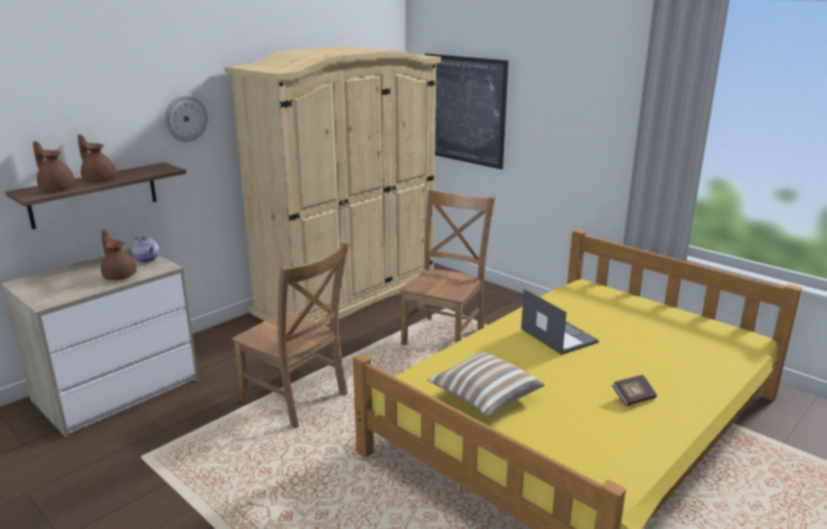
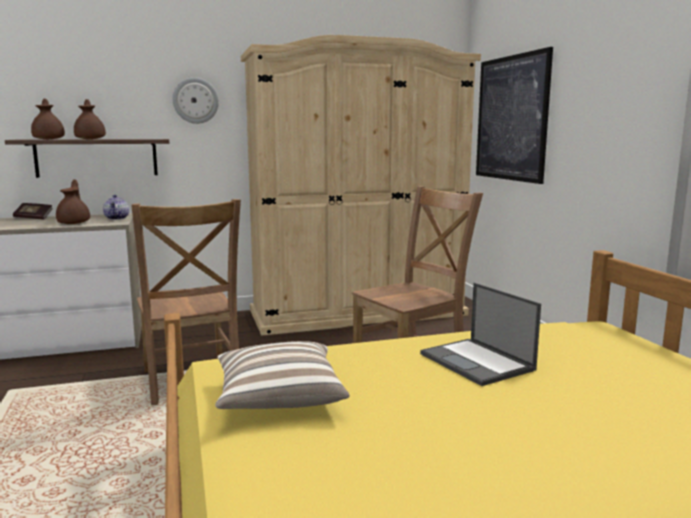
camera: 30 degrees right, 10 degrees down
laptop [521,289,599,355] -> laptop turned 150 degrees clockwise [420,283,541,386]
book [612,375,657,406] -> book moved to [13,203,53,220]

